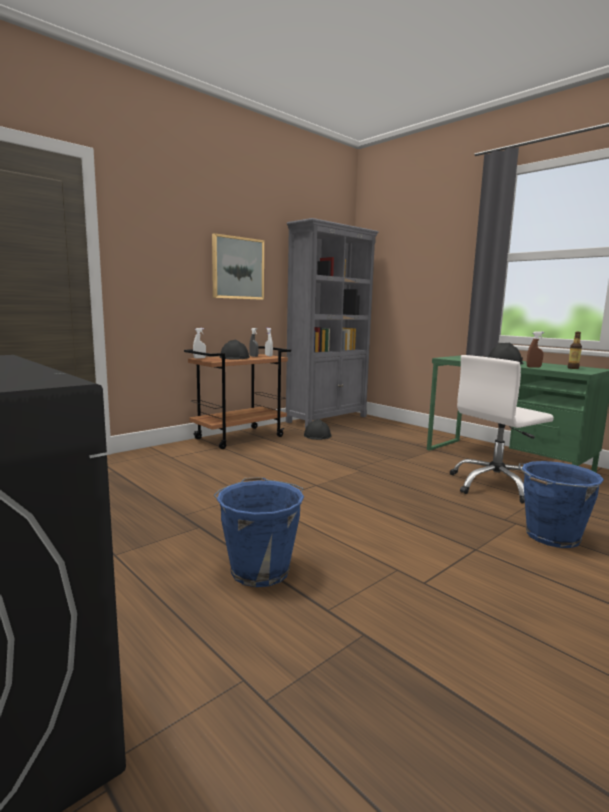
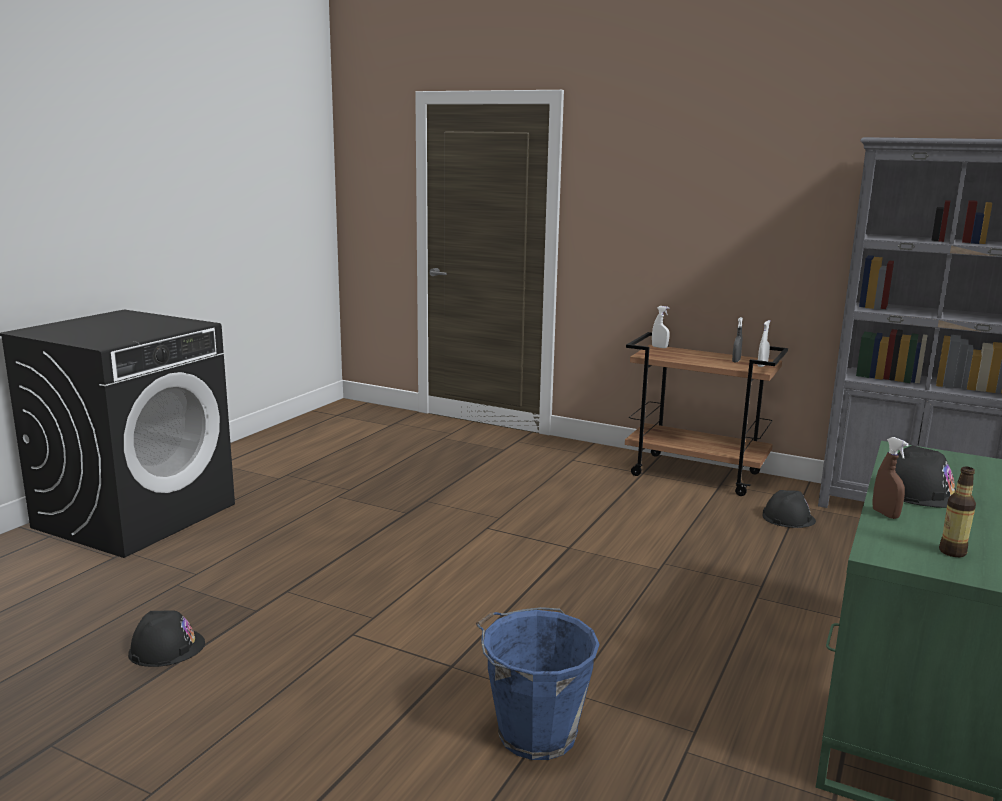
camera: 70 degrees right, 5 degrees up
picture [212,233,264,300] -> none
blue bucket [213,477,304,587] -> none
black hard hat [220,340,250,360] -> black hard hat moved to [128,610,205,667]
white office chair [450,355,554,504] -> none

